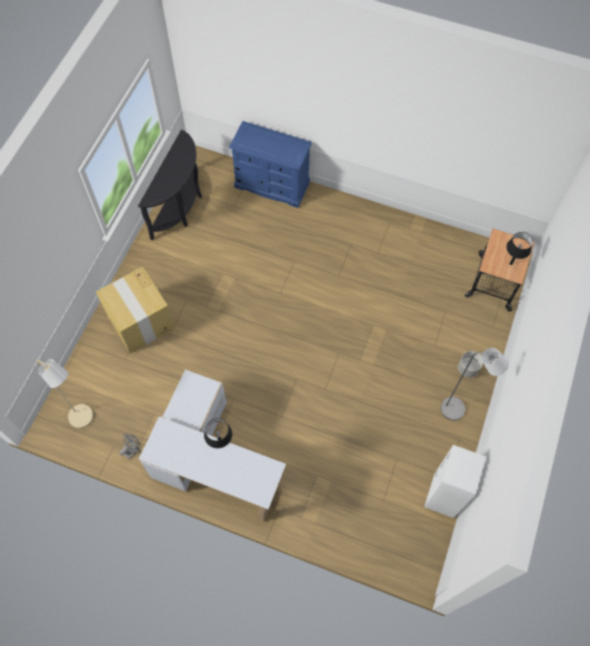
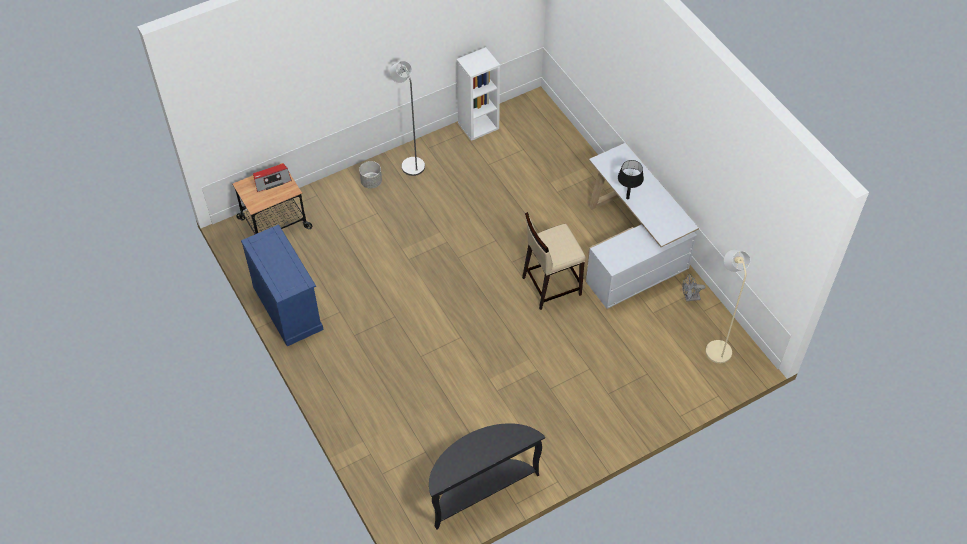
camera: 140 degrees left, 10 degrees down
cardboard box [96,267,175,354] -> none
blue dresser [229,121,312,208] -> blue dresser moved to [241,225,324,346]
black table lamp [506,232,533,265] -> radio [253,164,292,192]
none -> beige stool [522,212,586,310]

